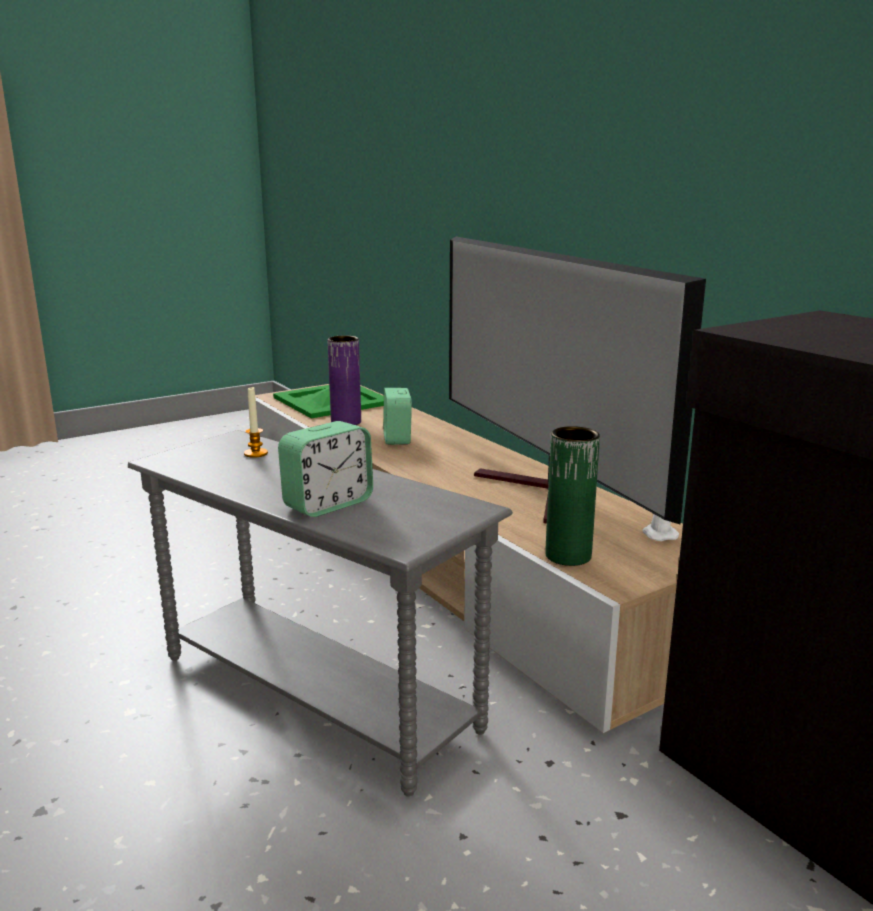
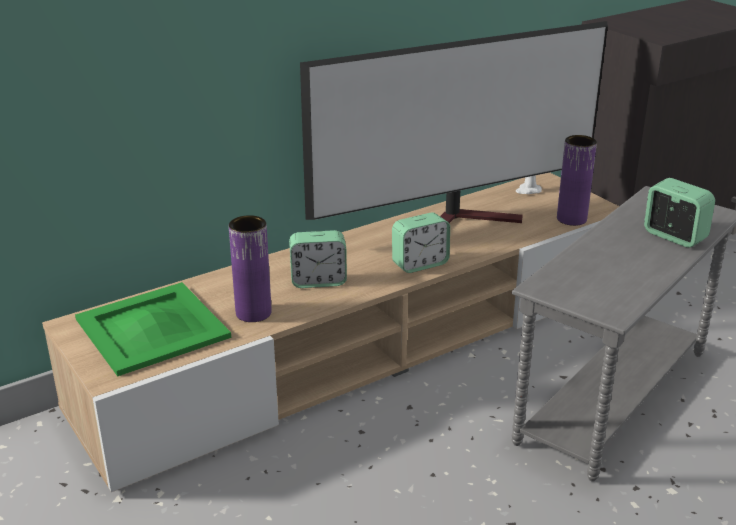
camera: 90 degrees left, 10 degrees up
candle [244,387,268,458] -> none
green vase [546,426,600,566] -> purple vase [557,135,597,226]
none -> alarm clock [392,212,450,273]

